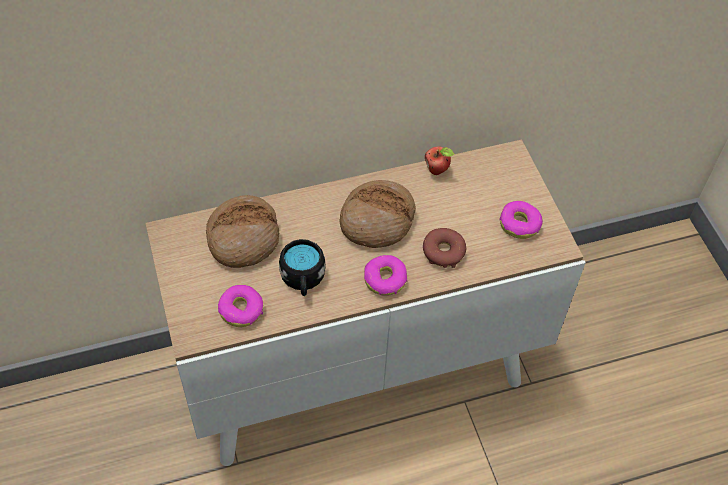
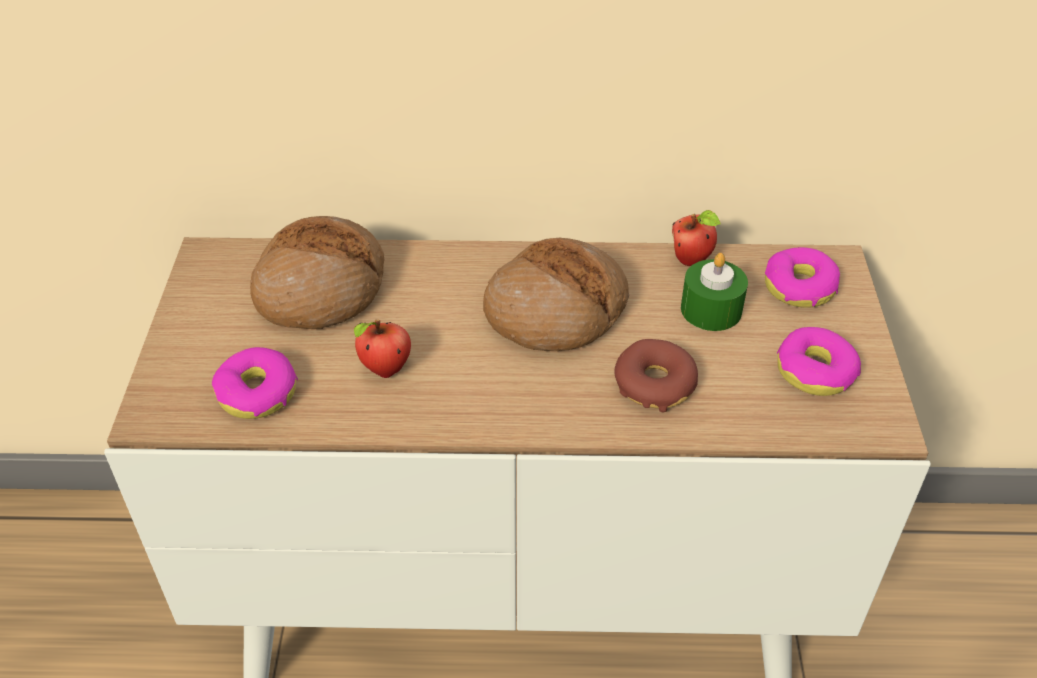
camera: 20 degrees right, 10 degrees down
black mug [279,239,326,296] -> apple [354,319,411,378]
donut [364,255,407,296] -> donut moved to [765,247,840,308]
none -> green candle [681,253,748,331]

